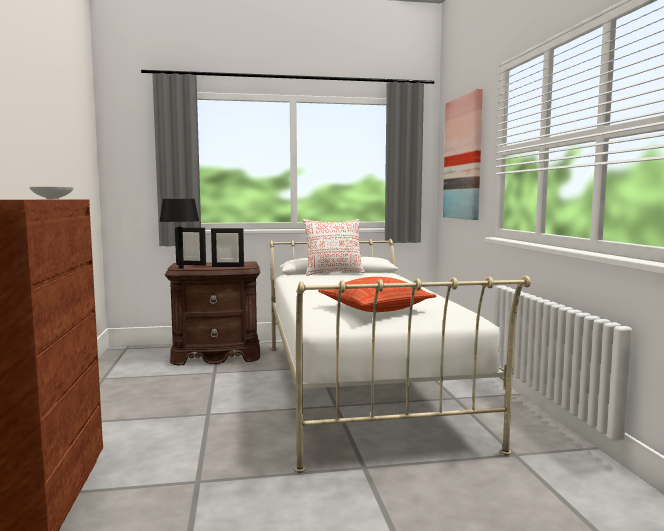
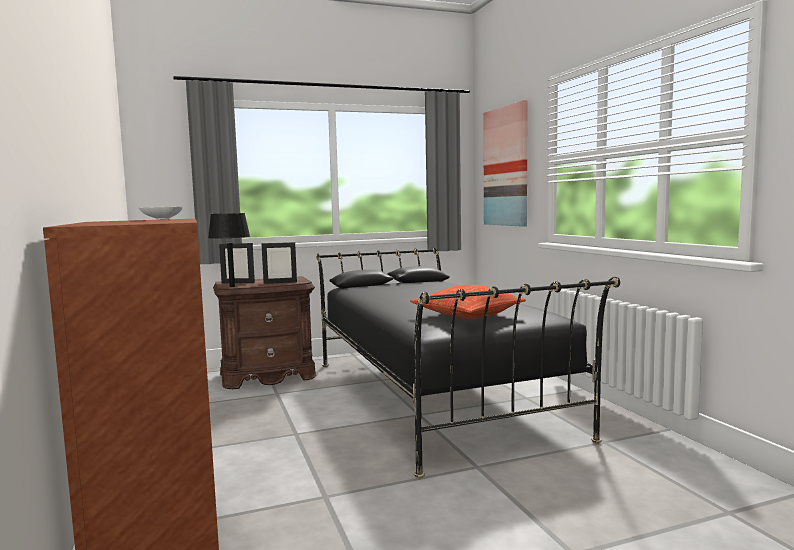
camera: 10 degrees left, 0 degrees up
white bed [270,239,531,473] -> black bed [316,247,620,478]
white pillow [303,219,365,276] -> none

